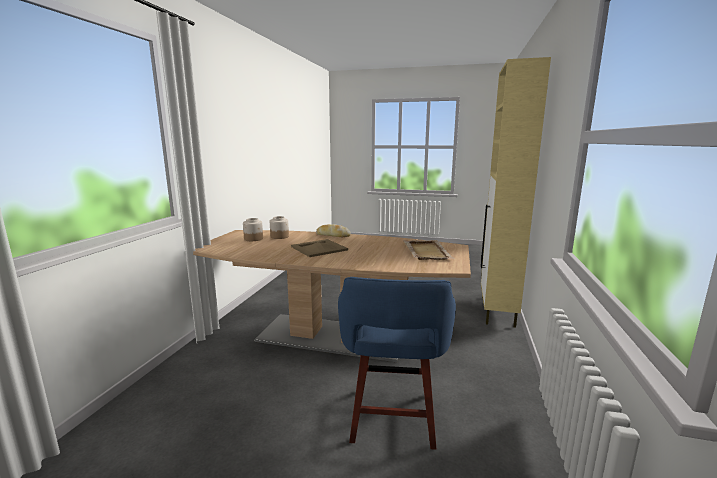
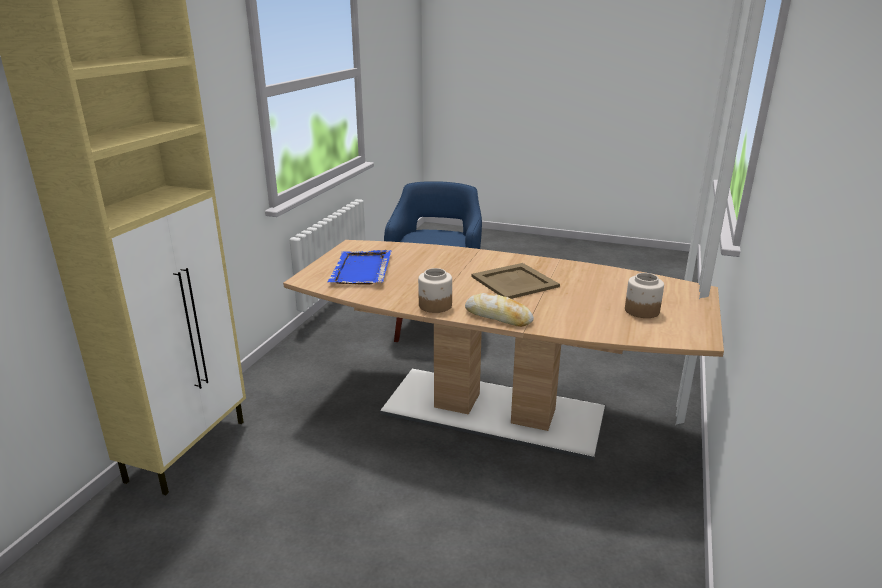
camera: 175 degrees left, 10 degrees up
jar [270,216,289,239] -> jar moved to [418,268,452,313]
beige tray [403,240,455,260] -> blue tray [327,250,392,285]

